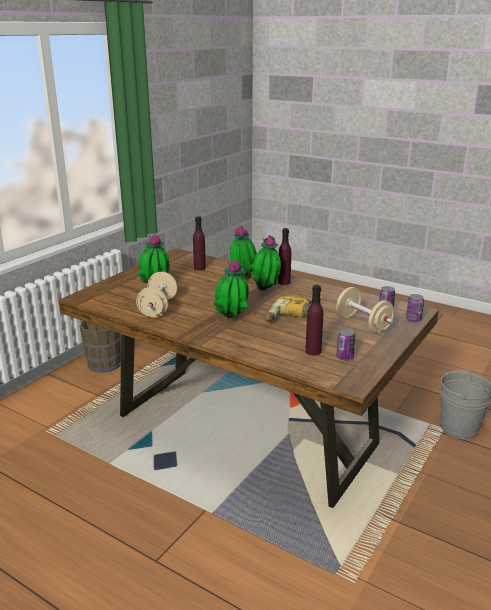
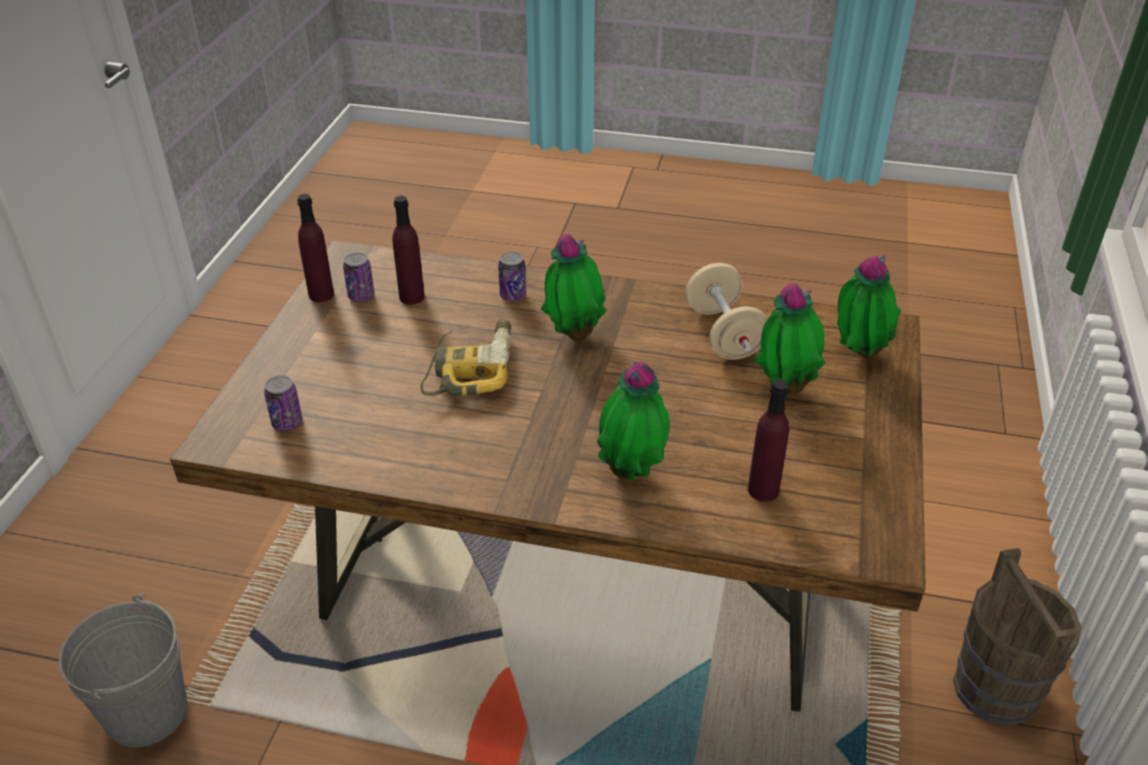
camera: 160 degrees right, 15 degrees up
potted plant [251,235,281,291] -> potted plant moved to [837,255,901,358]
purple bottle [278,228,291,285] -> purple bottle moved to [297,194,334,302]
beige dumbbell [336,287,394,333] -> none
can [406,294,424,322] -> can moved to [498,252,526,301]

